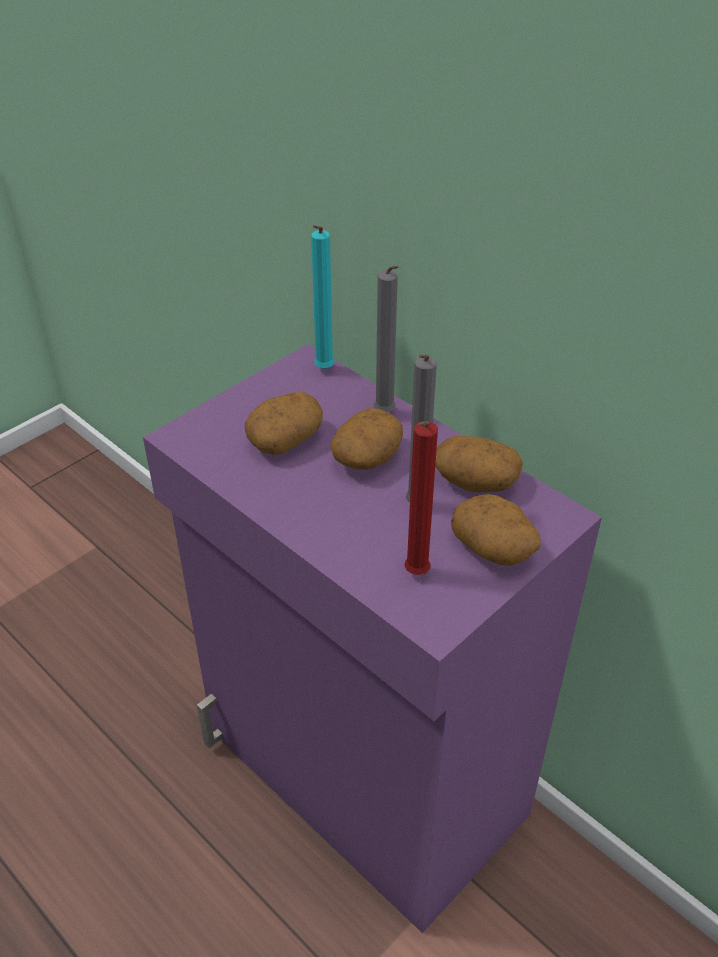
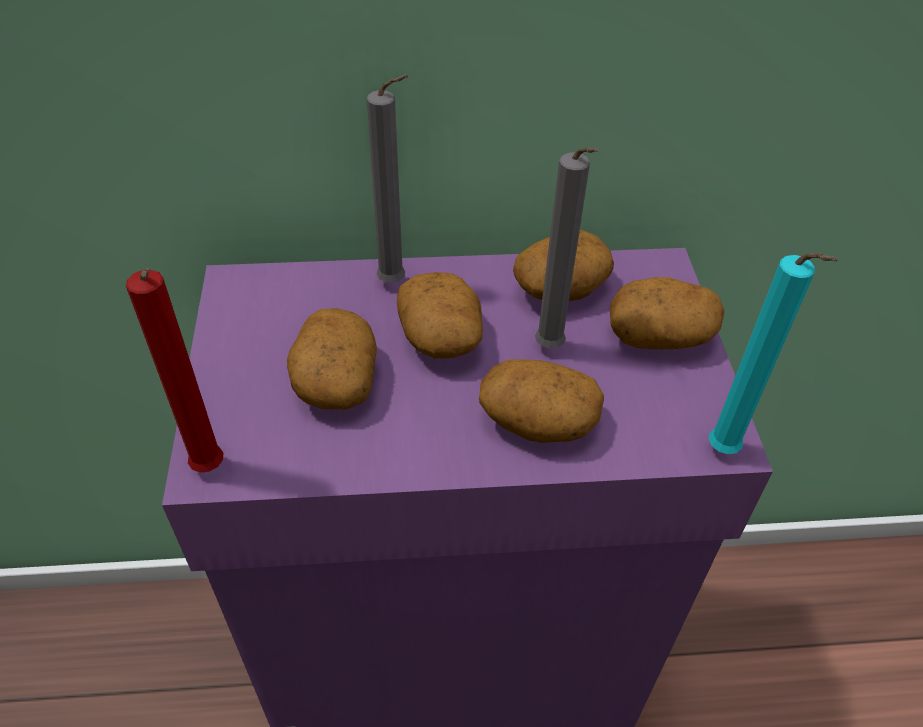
camera: 50 degrees left, 5 degrees up
turquoise candle [311,225,335,369] -> turquoise candle moved to [709,253,838,454]
red candle [404,421,438,575] -> red candle moved to [126,268,223,473]
none -> potato [479,359,604,443]

